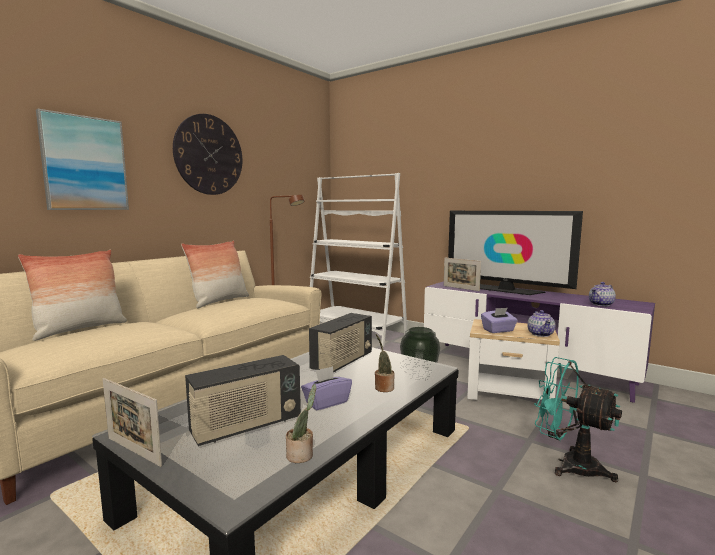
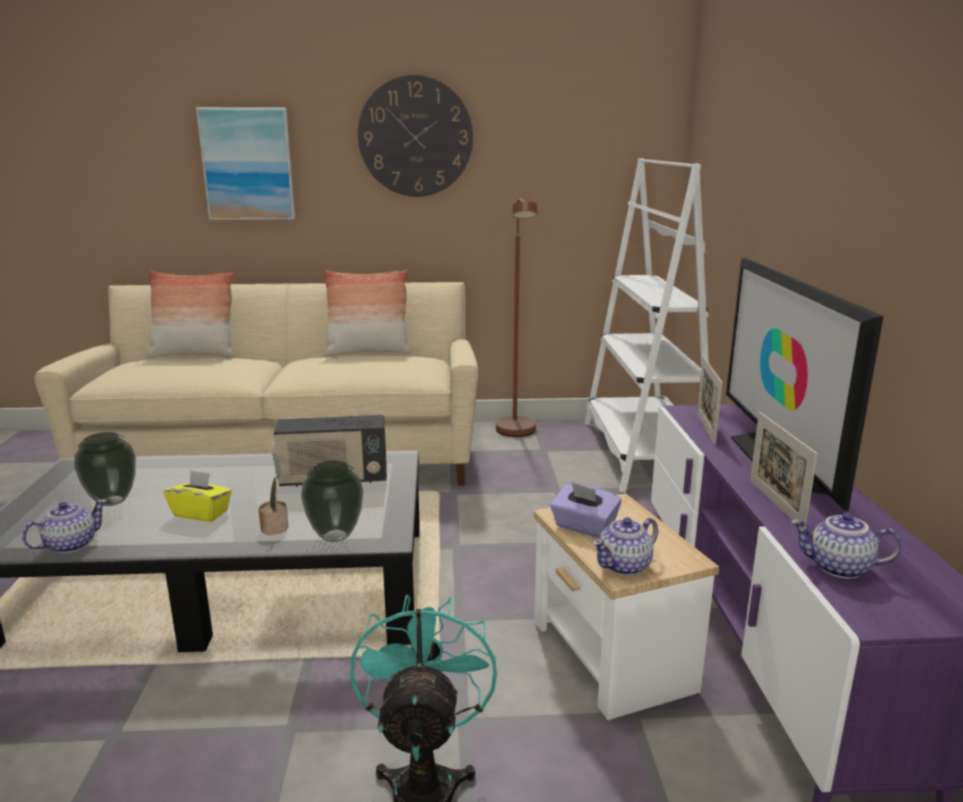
camera: 50 degrees right, 10 degrees up
picture frame [103,378,162,467] -> picture frame moved to [750,412,818,525]
radio [185,355,301,446] -> vase [74,432,136,506]
potted plant [286,384,316,463] -> teapot [22,500,107,553]
purple tissue box [301,366,352,410] -> yellow tissue box [164,470,232,522]

